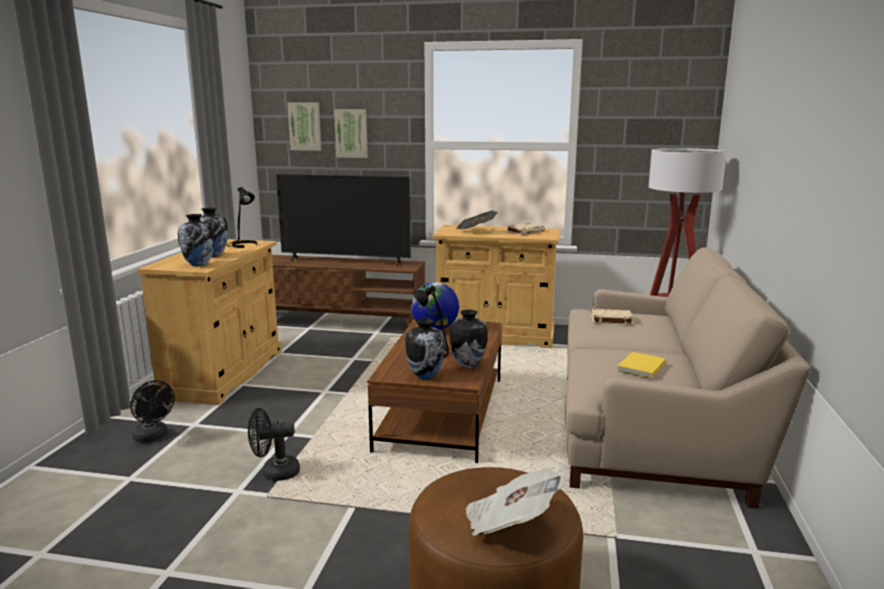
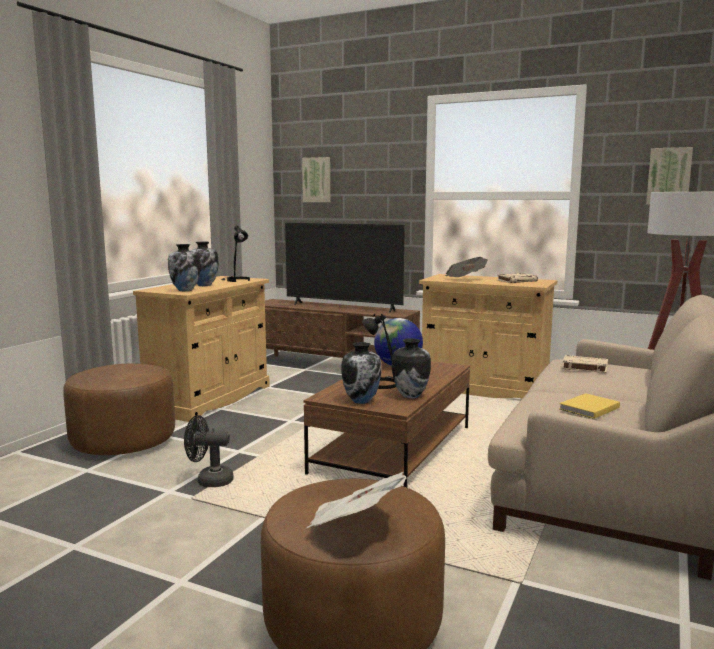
camera: 15 degrees right, 5 degrees down
black fan [130,380,175,443] -> brown ottoman [63,364,175,455]
picture [334,109,368,158] -> picture moved to [646,147,693,205]

